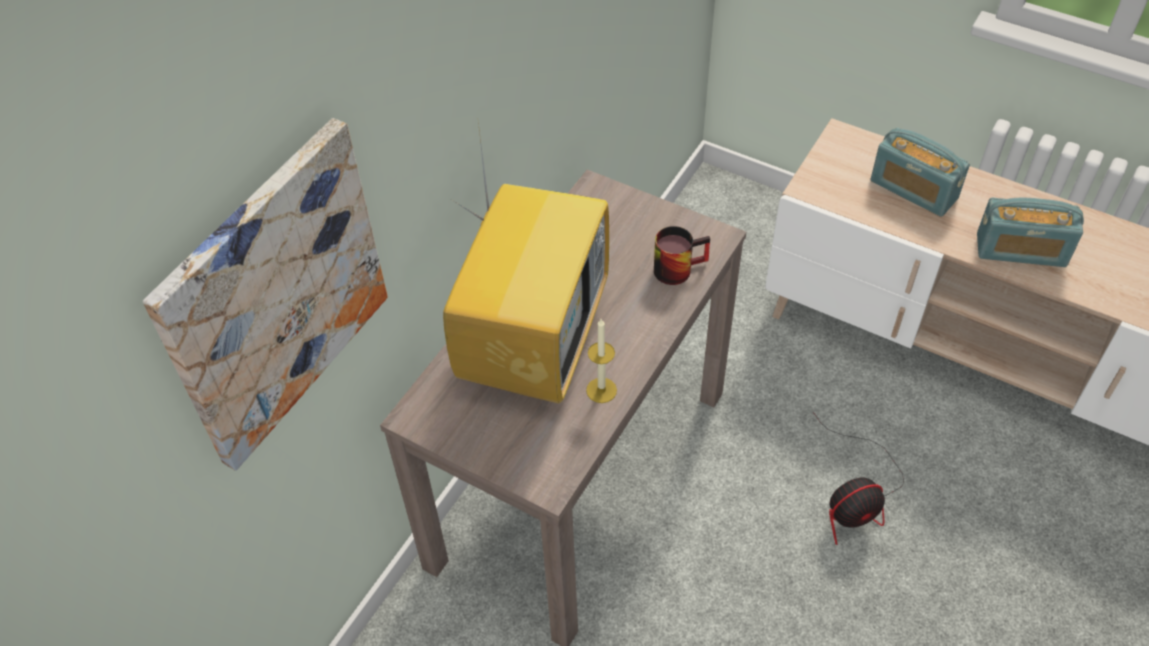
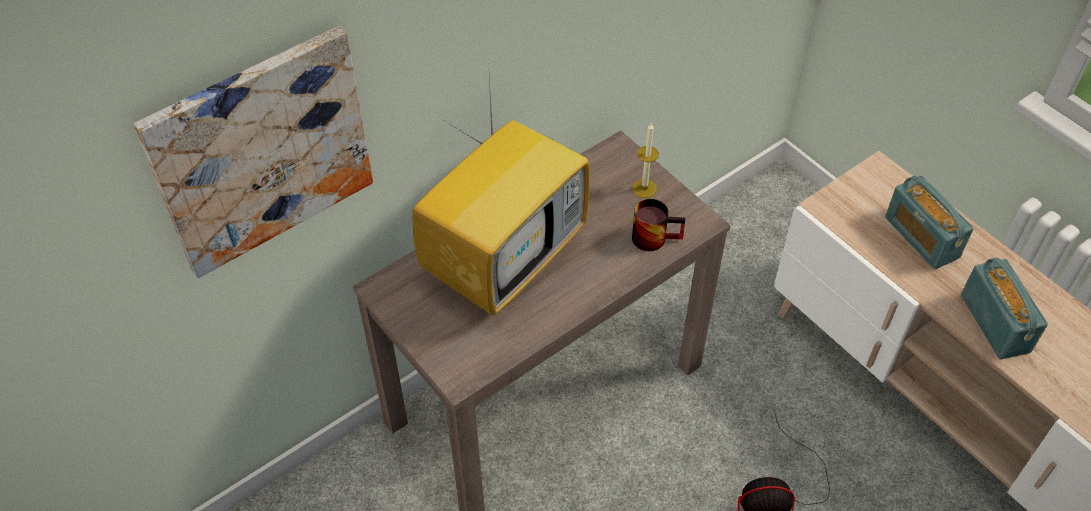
camera: 20 degrees right, 0 degrees up
candle [586,319,617,403] -> candle moved to [632,123,659,198]
radio [977,198,1084,267] -> radio turned 135 degrees counterclockwise [961,258,1048,360]

